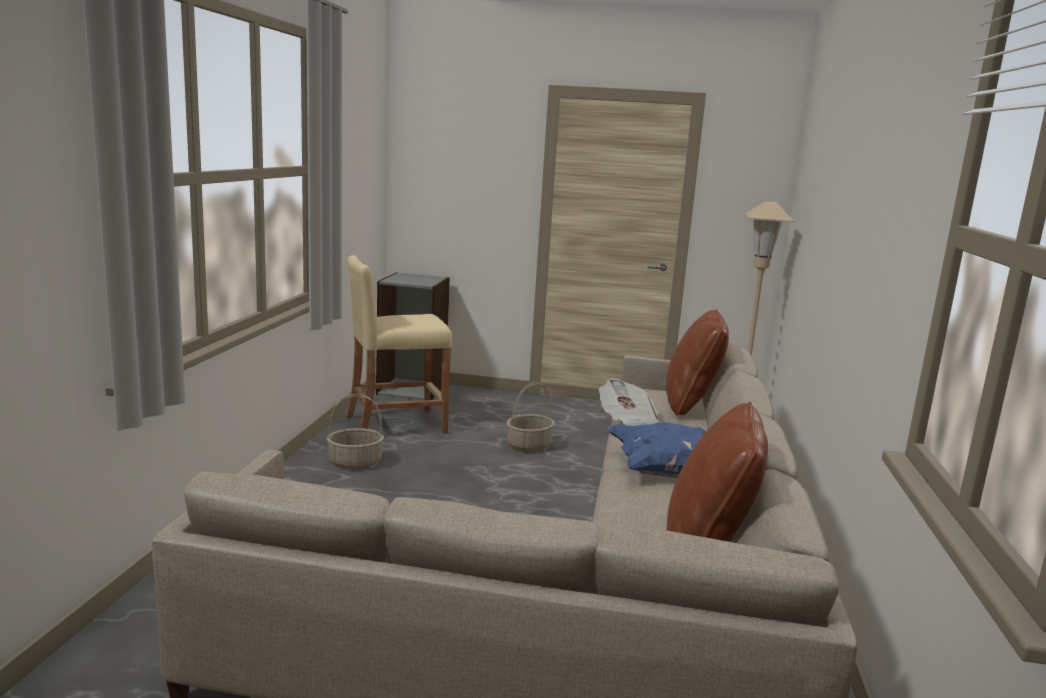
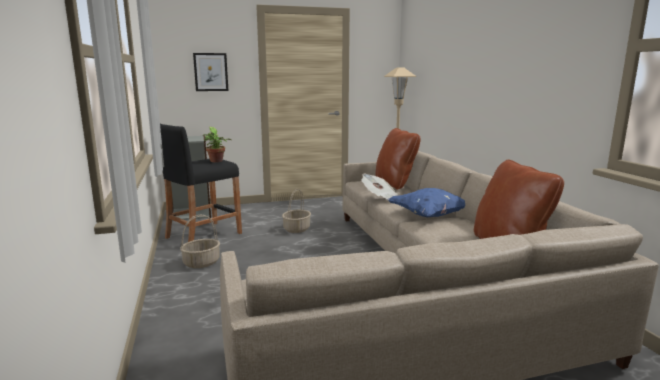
camera: 25 degrees left, 0 degrees up
beige stool [346,255,452,434] -> black stool [160,123,242,242]
none -> picture [193,53,228,91]
none -> potted plant [203,127,232,162]

